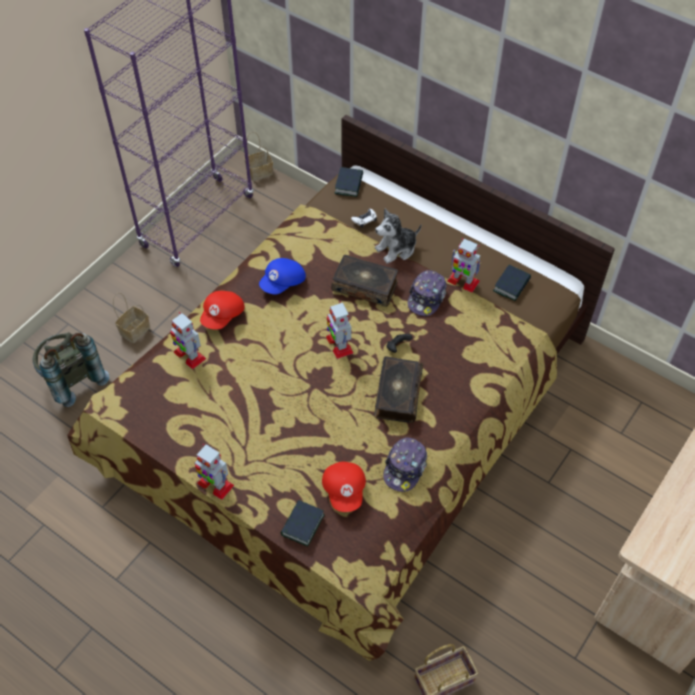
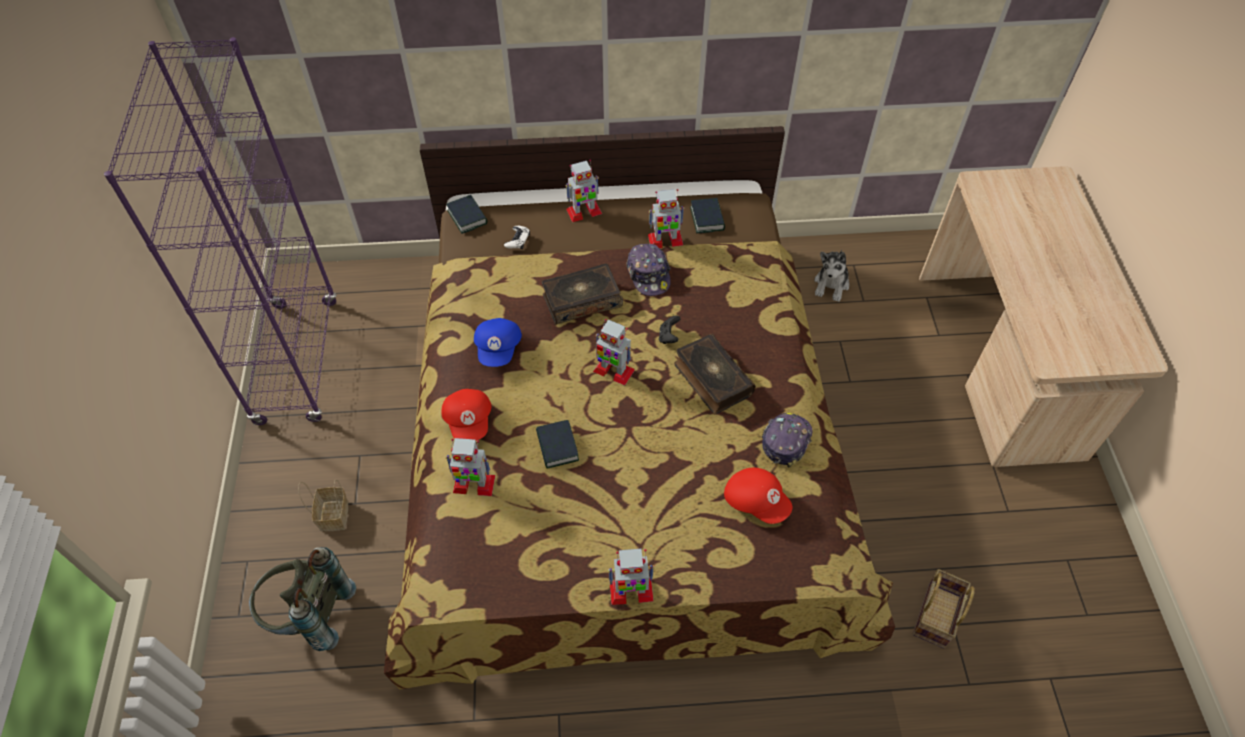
camera: 40 degrees left, 0 degrees up
basket [244,132,273,181] -> none
book [281,500,325,546] -> book moved to [536,420,579,469]
plush toy [375,208,421,264] -> plush toy moved to [814,250,849,302]
cap [383,438,427,492] -> cap turned 135 degrees counterclockwise [762,412,813,468]
none -> toy robot [565,160,602,222]

